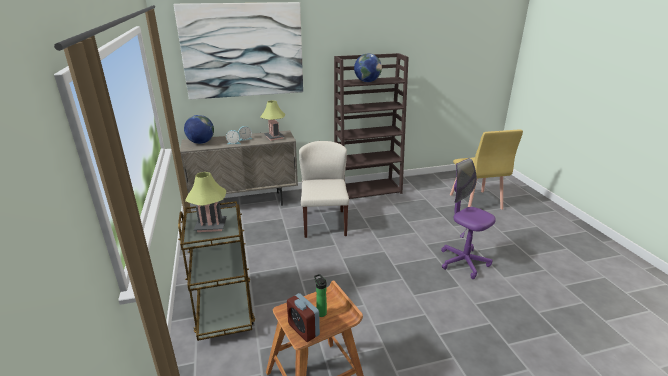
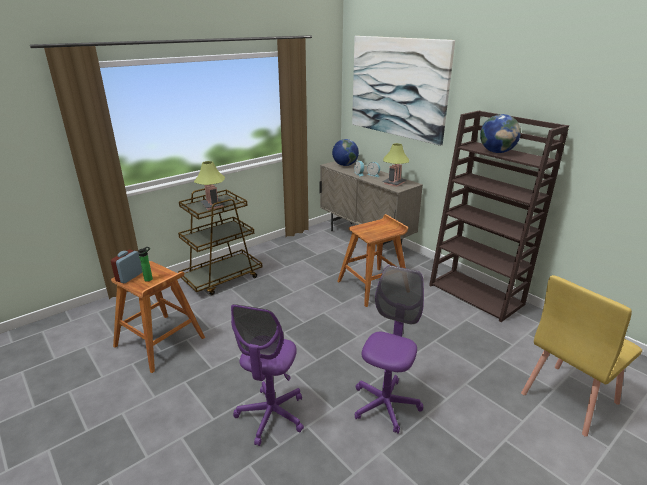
camera: 65 degrees right, 0 degrees up
beige chair [299,141,349,238] -> brown stool [338,214,408,307]
none -> purple office chair [231,304,304,446]

